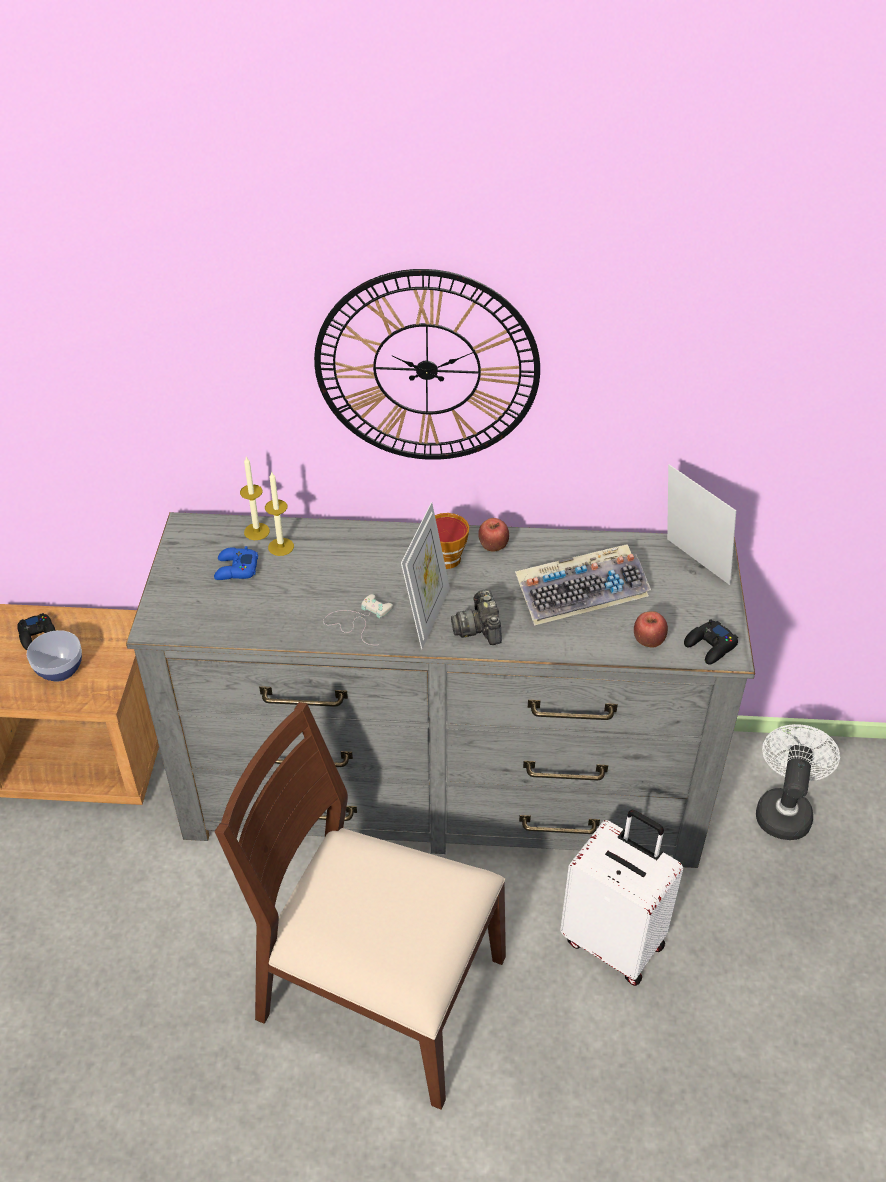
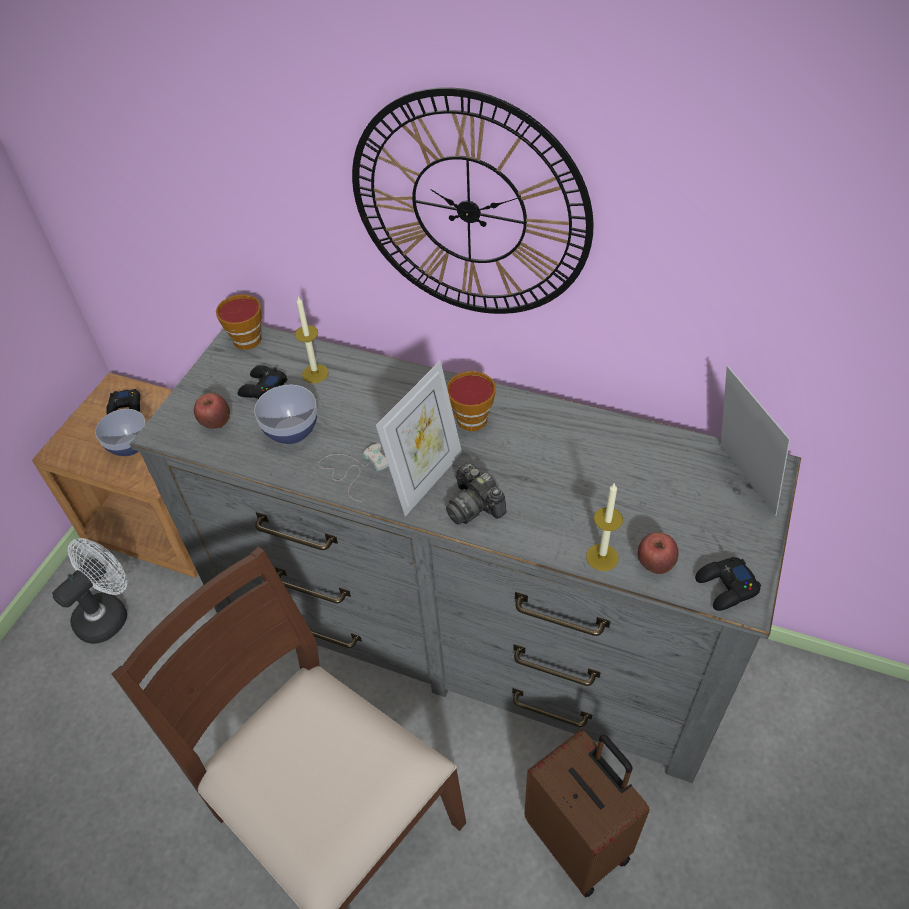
camera: 20 degrees right, 5 degrees up
blue game controller [214,546,258,580] -> black game controller [238,365,287,399]
candle [240,457,270,540] -> candle moved to [586,482,623,571]
camera [451,589,502,645] -> camera turned 45 degrees counterclockwise [446,462,507,525]
apple [478,518,509,552] -> apple moved to [194,393,230,429]
keyboard [515,544,651,626] -> none
white suitcase [560,809,683,986] -> brown suitcase [524,729,650,897]
white fan [756,724,840,840] -> white fan moved to [52,538,127,644]
none -> cup [216,294,262,350]
none -> bowl [254,385,317,444]

